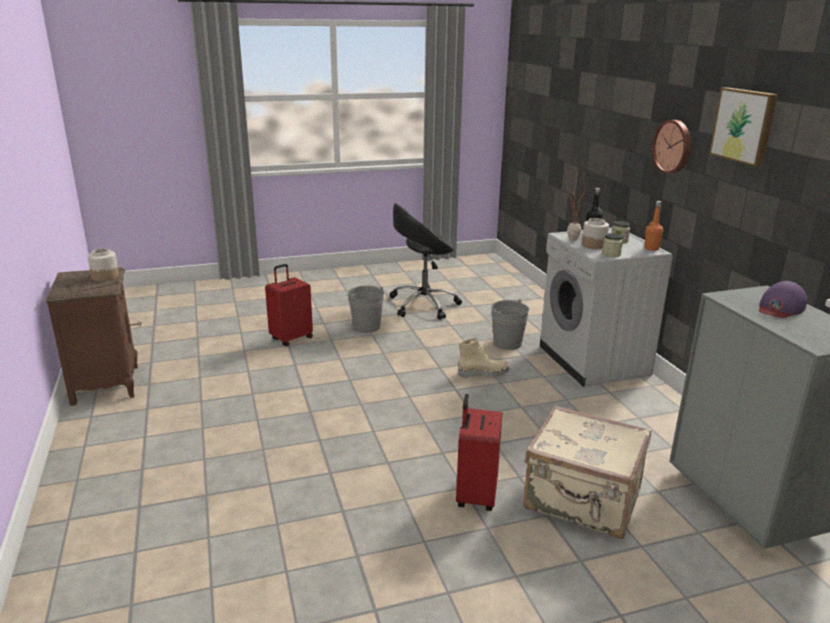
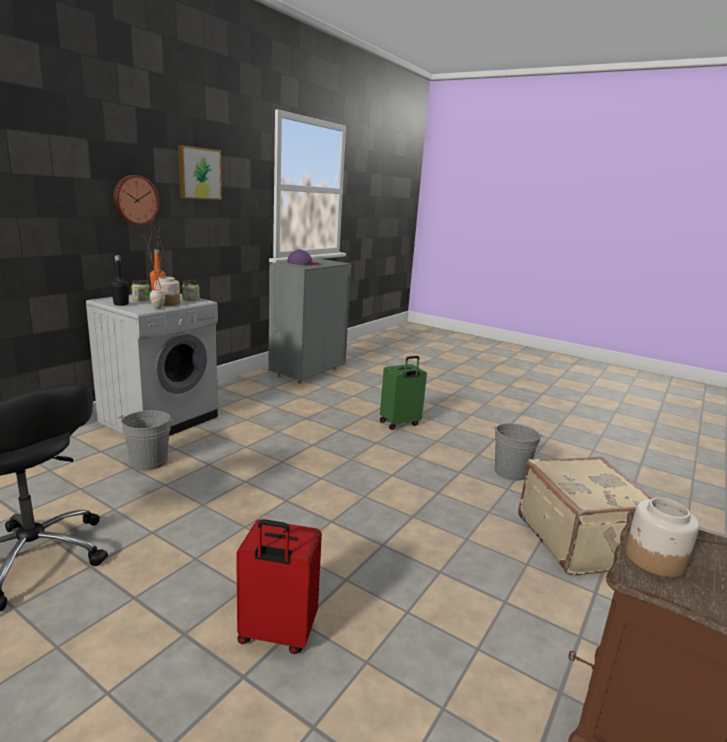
camera: 130 degrees left, 5 degrees down
grey bucket [347,286,384,333] -> grey bucket moved to [493,423,544,481]
red suitcase [456,394,502,511] -> green suitcase [380,356,427,430]
beige boot [458,337,509,377] -> none
beige suitcase [523,405,651,539] -> beige suitcase moved to [518,457,654,575]

